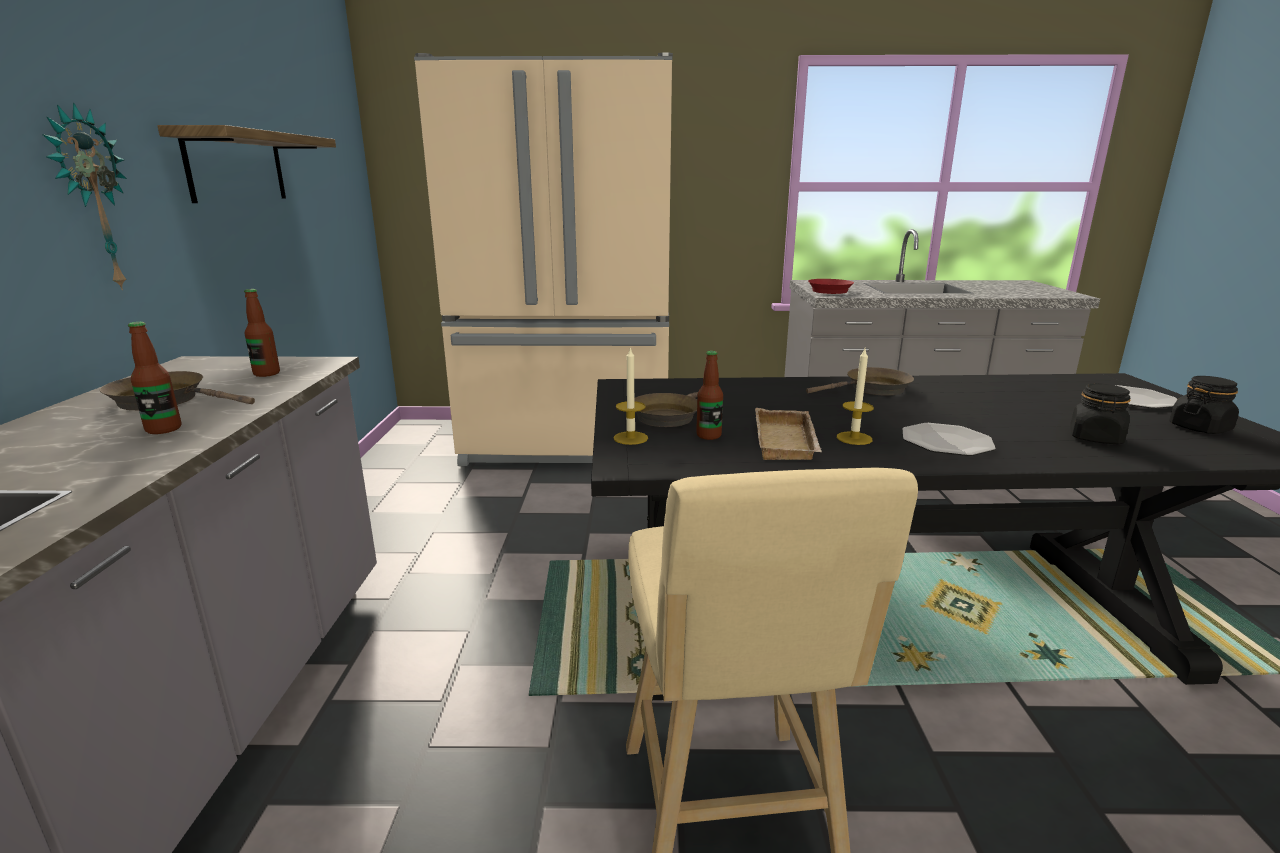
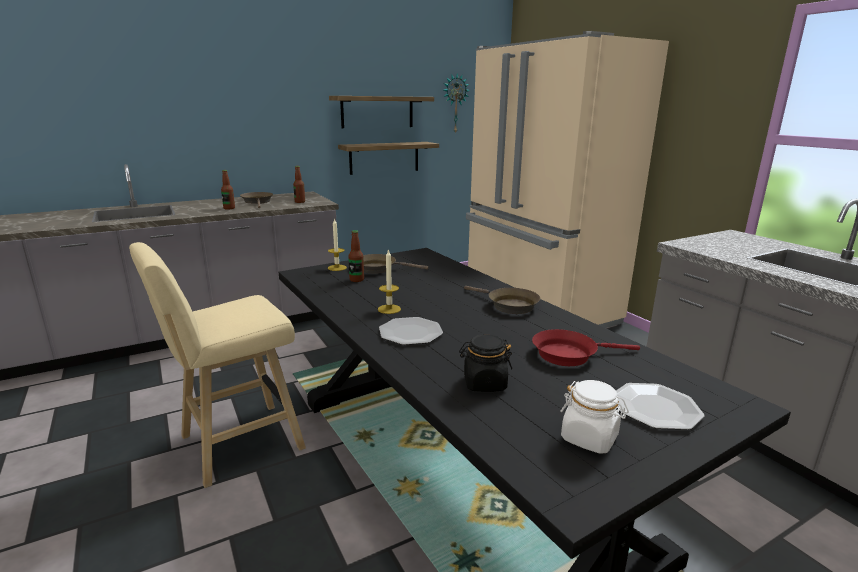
camera: 60 degrees right, 0 degrees up
wall clock [42,102,127,290] -> wall clock moved to [444,74,470,134]
beige tray [755,408,822,460] -> none
red frying pan [808,279,854,294] -> red frying pan moved to [532,329,640,366]
black jar [1169,376,1239,434] -> white jar [560,380,629,454]
none -> shelf [338,142,439,175]

